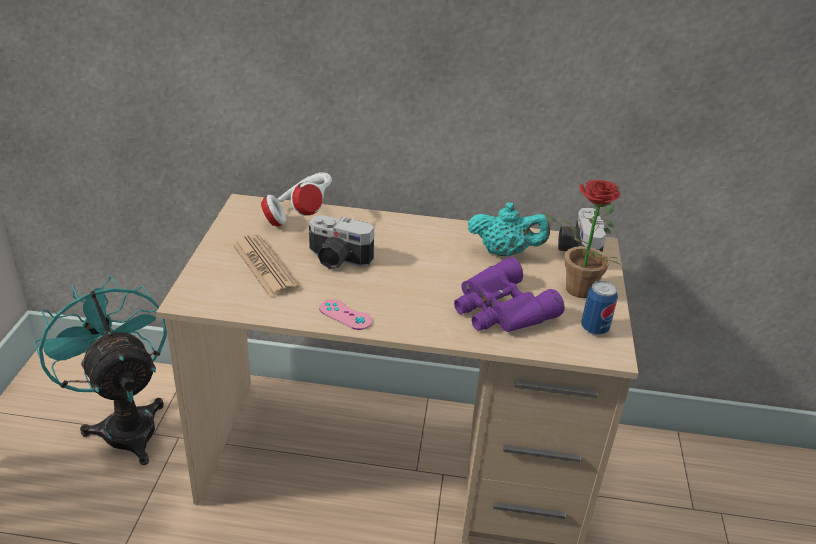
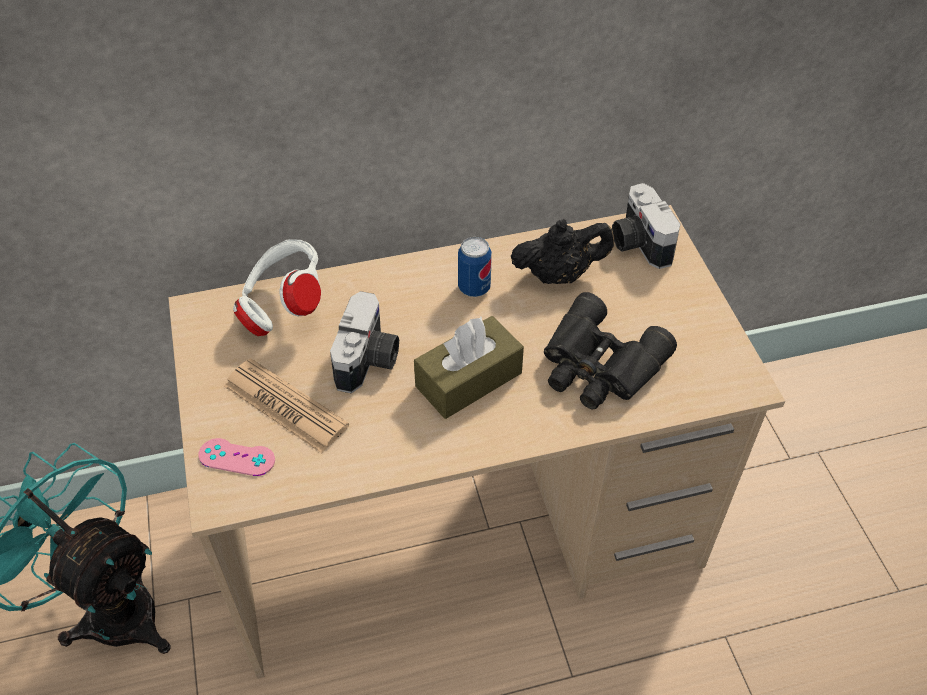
camera: 20 degrees left, 15 degrees up
camera [309,215,374,269] -> camera turned 75 degrees counterclockwise [330,291,399,394]
pink game controller [319,299,372,330] -> pink game controller moved to [198,438,275,476]
purple binoculars [454,257,565,332] -> black binoculars [544,292,677,410]
turquoise teapot [468,202,550,256] -> black teapot [511,219,614,284]
potted plant [543,180,621,298] -> none
can [581,281,618,335] -> can moved to [458,237,492,297]
none -> brown tissue box [414,316,524,419]

